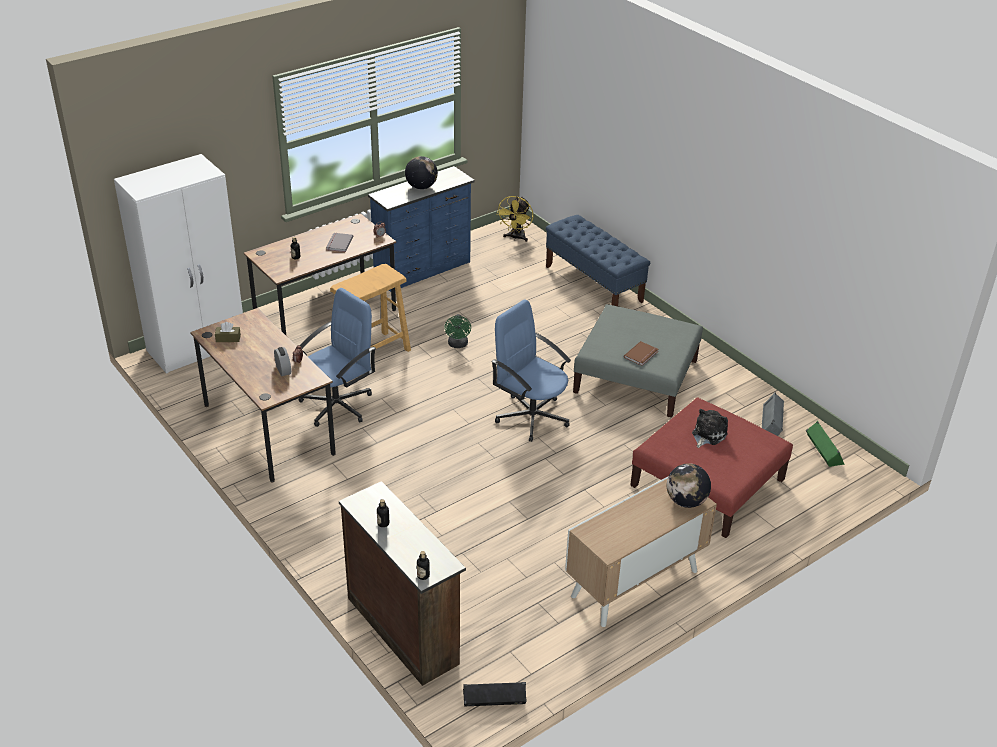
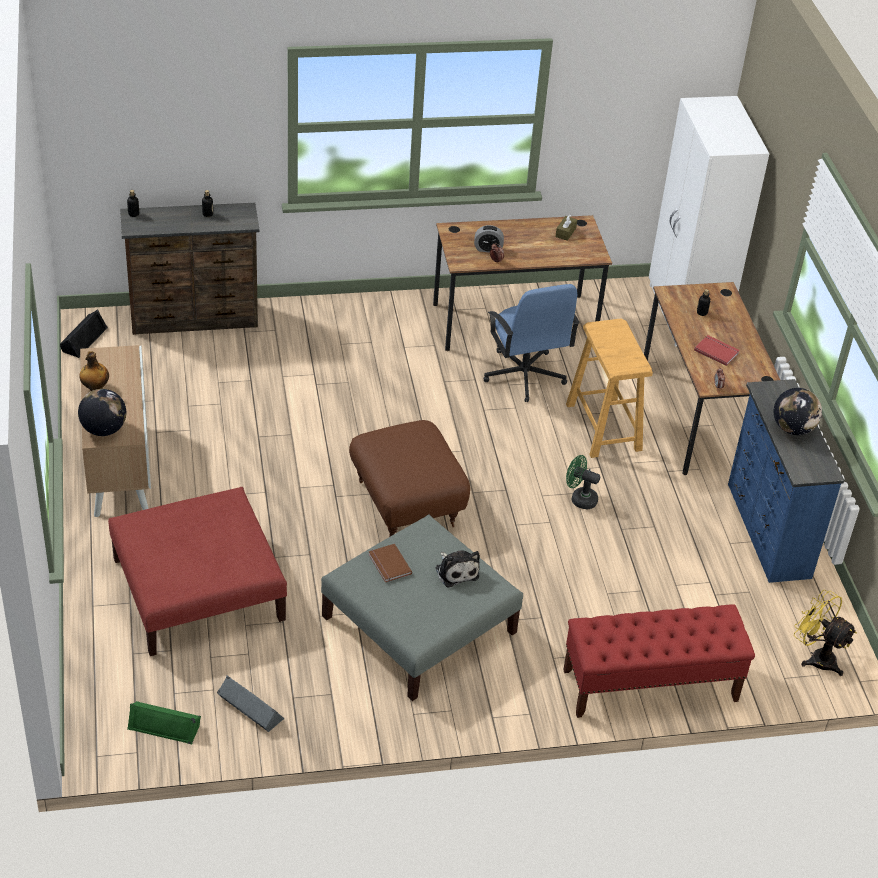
camera: 115 degrees right, 5 degrees up
grey book [326,233,353,252] -> red book [694,335,740,366]
blue office chair [491,300,571,442] -> brown ottoman [349,420,470,537]
blue bench [546,215,650,306] -> red bench [563,604,755,718]
plush toy [692,409,728,448] -> plush toy moved to [436,550,480,588]
none -> bottle [79,351,109,391]

